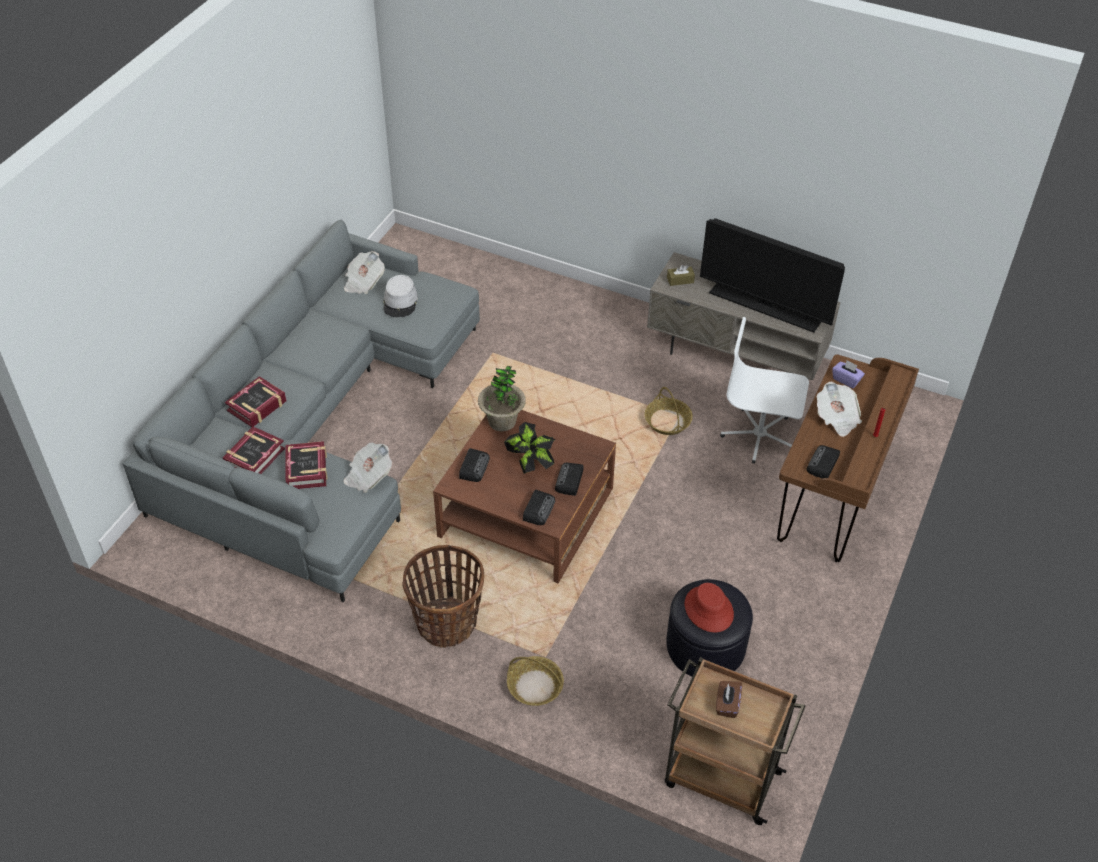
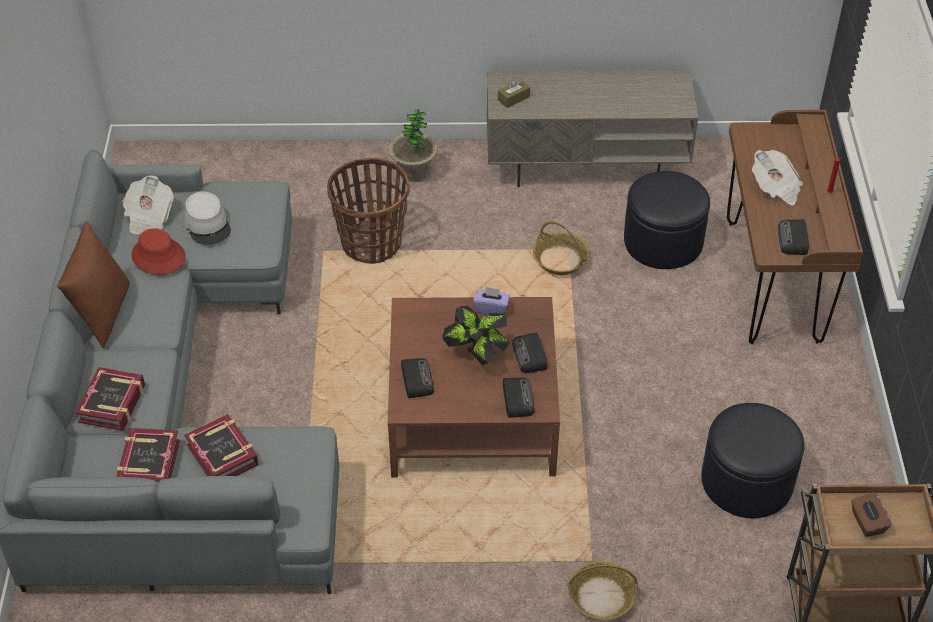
camera: 25 degrees left, 0 degrees up
newspaper [344,442,392,493] -> none
basket [402,545,484,648] -> basket moved to [327,158,410,264]
potted plant [478,366,526,432] -> potted plant moved to [388,109,438,182]
red hat [685,583,734,632] -> red hat moved to [131,228,186,275]
television [700,218,845,333] -> none
white office chair [720,317,809,464] -> black ottoman [624,171,710,269]
purple tissue box [832,360,865,388] -> purple tissue box moved to [473,287,510,314]
none -> brown pillow [57,221,130,349]

